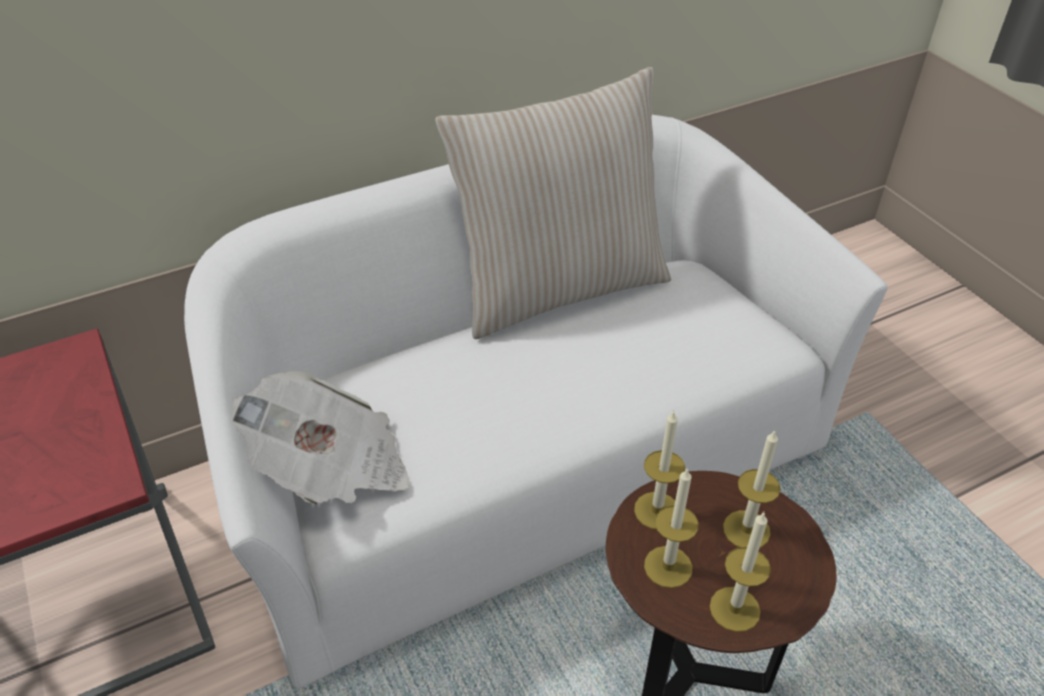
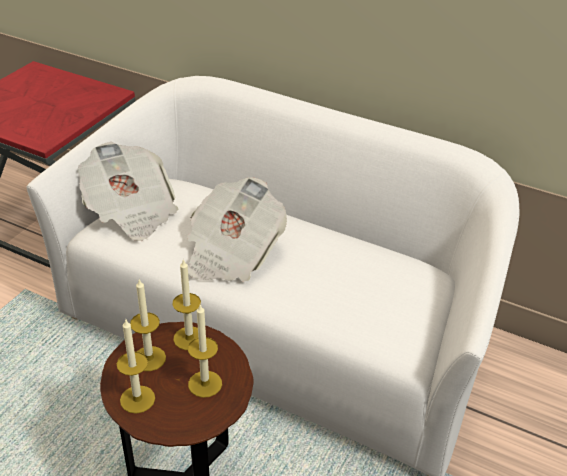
camera: 55 degrees right, 5 degrees down
beige pillow [435,67,671,339] -> none
none -> newspaper [187,177,287,282]

